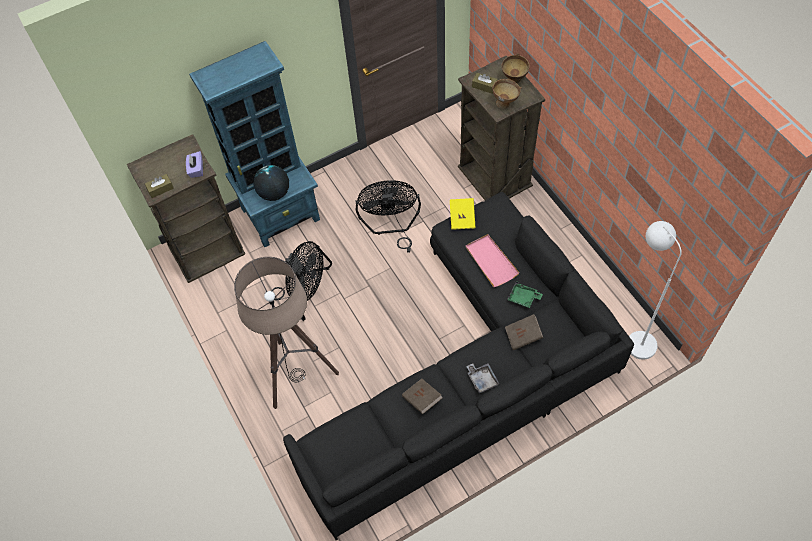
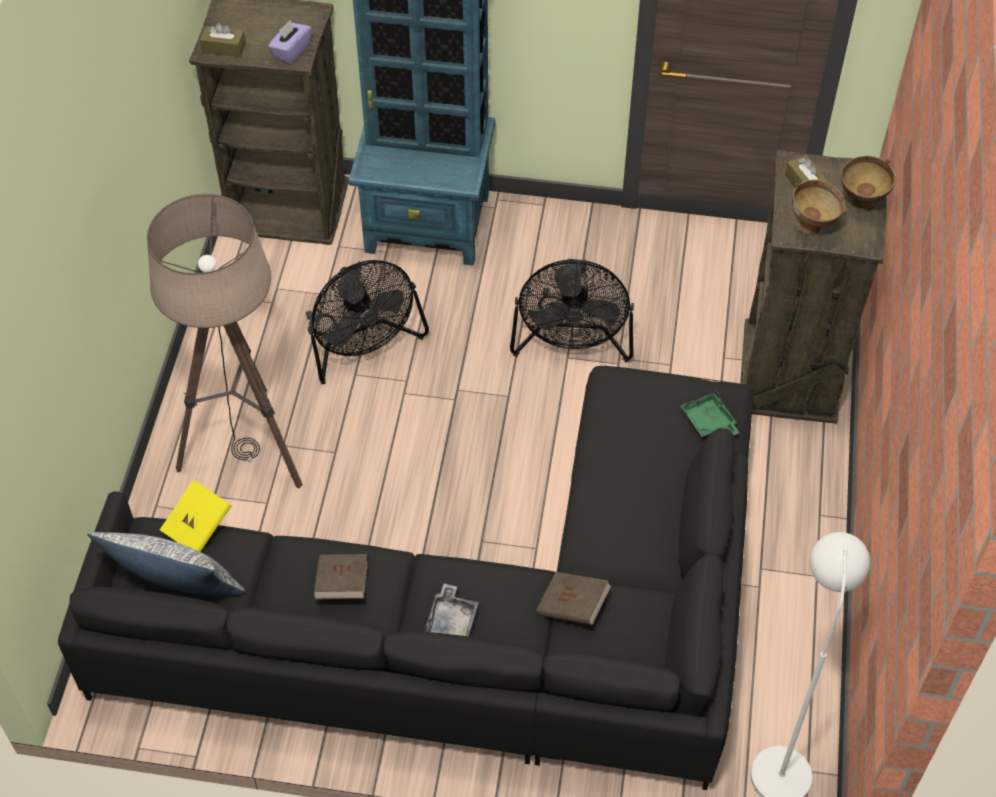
camera: 35 degrees right, 5 degrees down
globe [254,165,289,201] -> none
black fan [355,180,421,252] -> black fan turned 150 degrees clockwise [510,258,634,363]
yellow book [450,198,476,230] -> yellow book moved to [160,480,232,552]
pink tray [466,234,519,287] -> none
green tray [507,281,543,308] -> green tray moved to [681,390,739,437]
none -> pillow [87,532,245,596]

